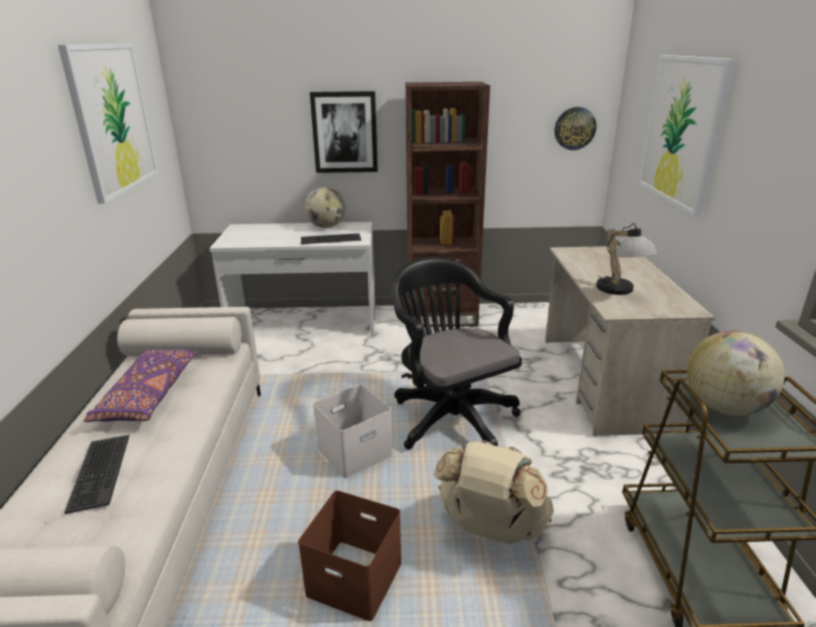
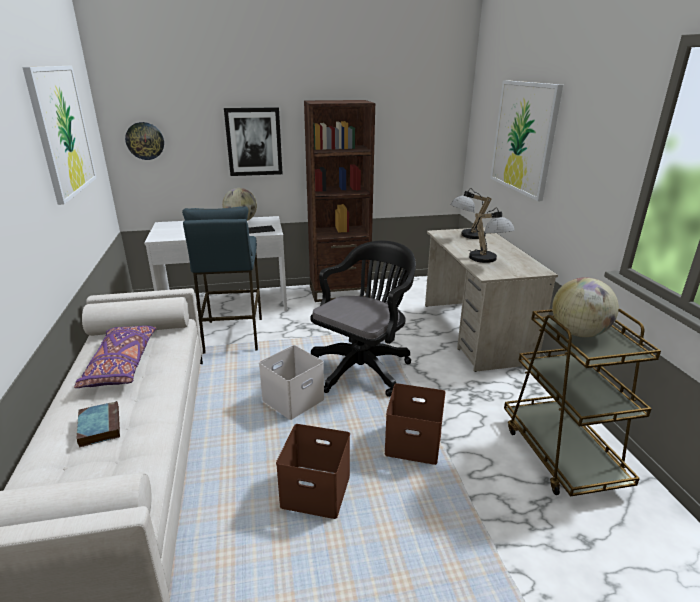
camera: 10 degrees left, 0 degrees up
keyboard [64,435,129,514] -> book [77,401,120,448]
black office chair [392,257,522,450] -> black office chair turned 75 degrees clockwise [311,241,416,397]
beige backpack [434,440,554,544] -> brown storage box [385,383,446,465]
wall clock [554,107,596,150] -> wall clock moved to [125,122,164,160]
none -> blue stool [182,206,262,354]
none -> table lamp [450,188,491,239]

